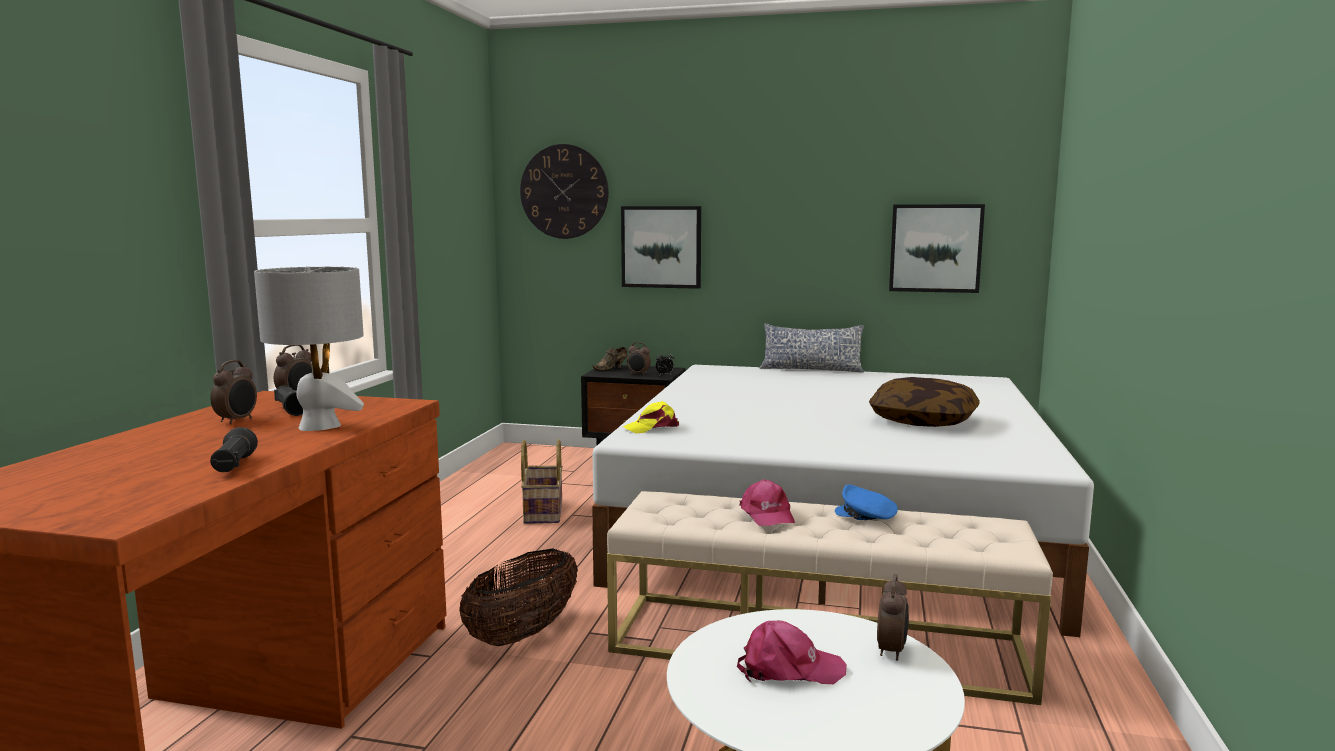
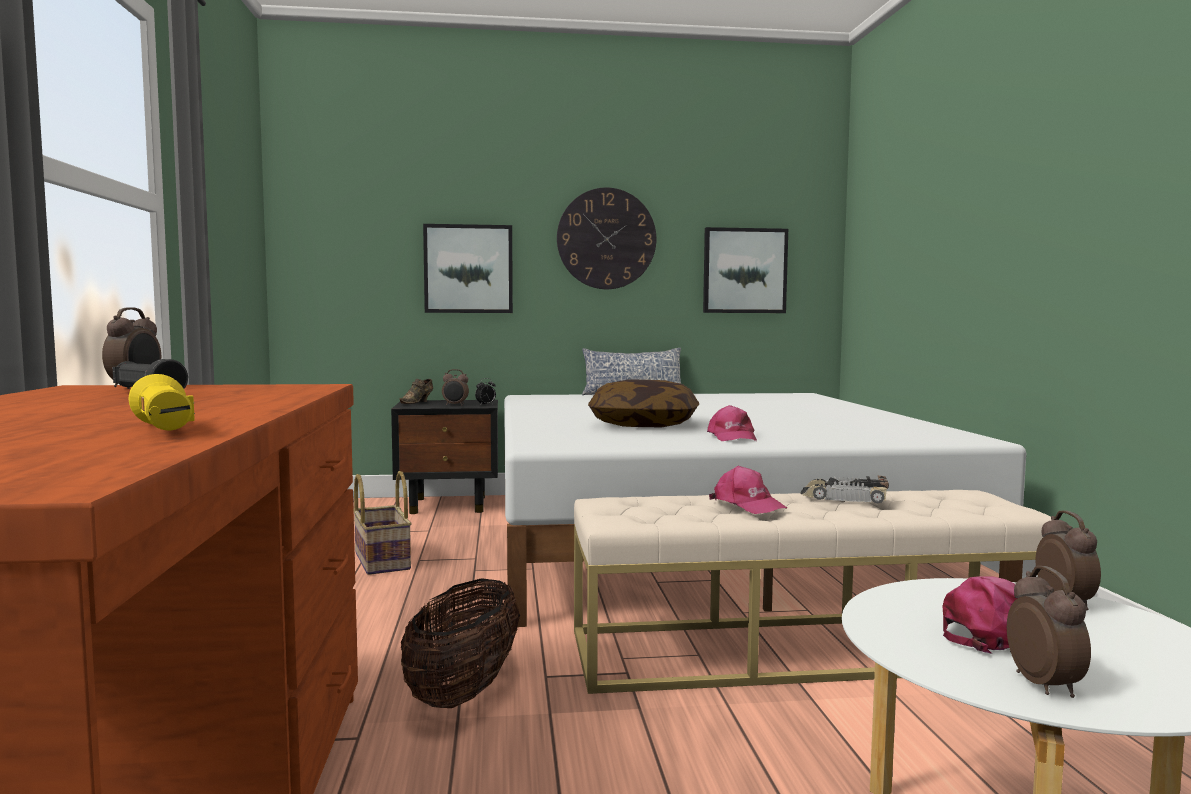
camera: 20 degrees left, 5 degrees down
alarm clock [210,360,257,424] -> alarm clock moved to [1007,566,1091,698]
black flashlight [210,427,258,472] -> yellow flashlight [129,374,195,430]
grey table lamp [254,267,364,431] -> none
wall clock [520,144,609,239] -> wall clock moved to [557,188,656,289]
yellow cap [622,401,679,434] -> none
blue cap [835,484,898,520] -> toy car [800,476,889,504]
pillow [869,377,980,427] -> pillow moved to [588,379,699,427]
none -> pink cap [707,405,757,441]

